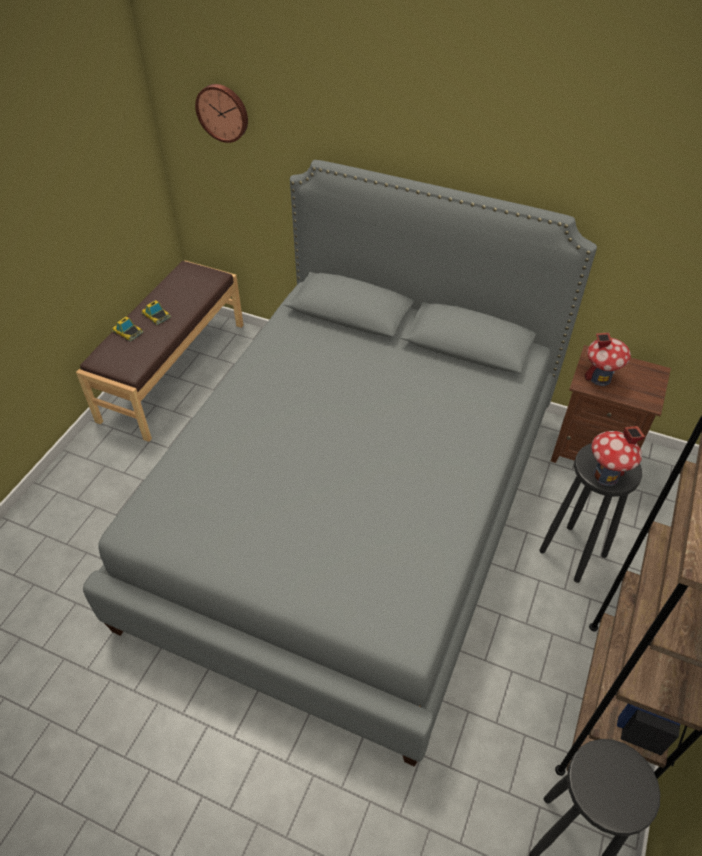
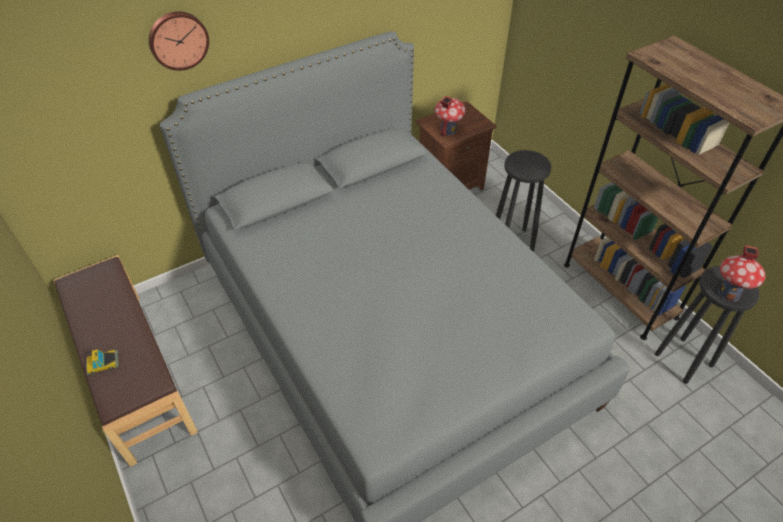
camera: 55 degrees left, 0 degrees up
toy car [141,300,171,325] -> none
wall clock [195,84,248,143] -> wall clock moved to [149,11,209,71]
toy house [592,426,645,486] -> toy house moved to [717,245,766,302]

